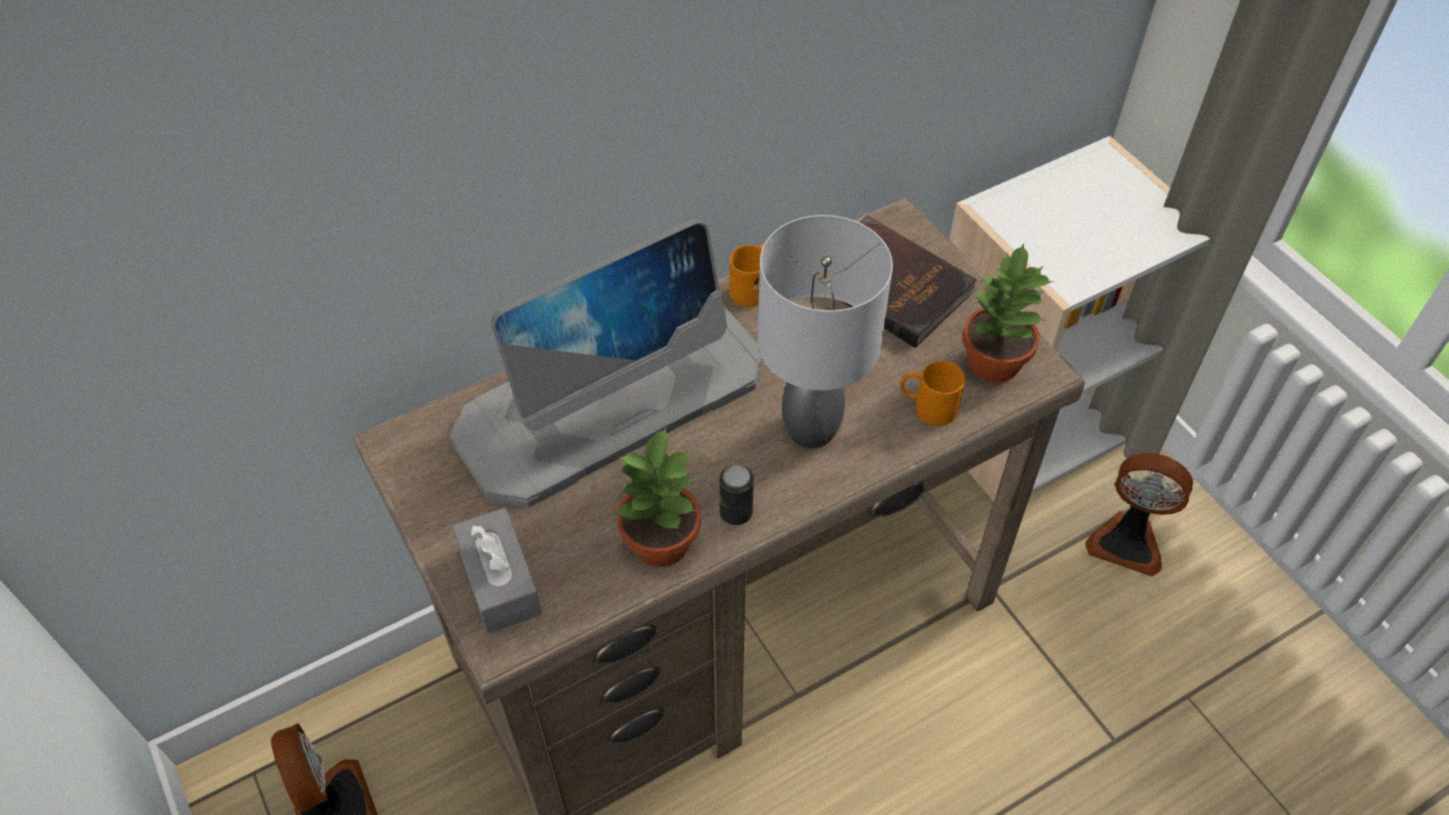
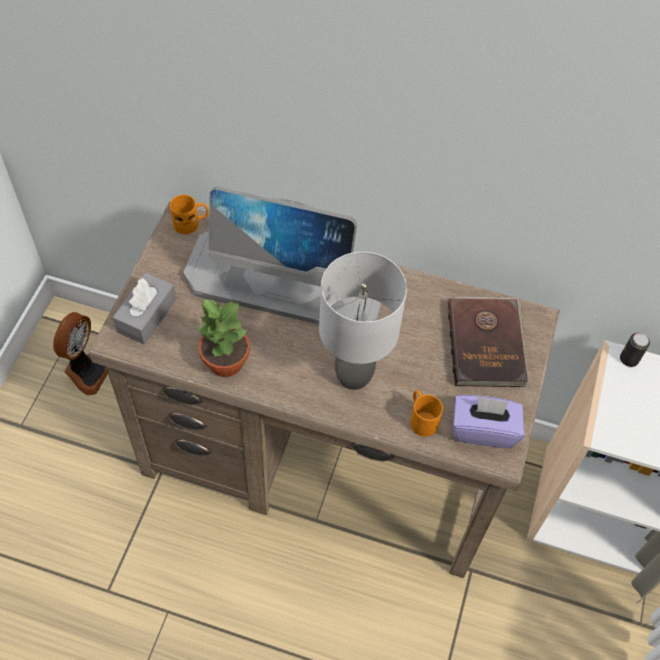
camera: 45 degrees right, 5 degrees up
can [719,465,754,525] -> can moved to [620,332,650,367]
orange mug [730,244,764,307] -> orange mug moved to [170,195,209,234]
potted plant [963,243,1054,383] -> purple tissue box [453,395,524,448]
fan [1085,453,1193,577] -> none

